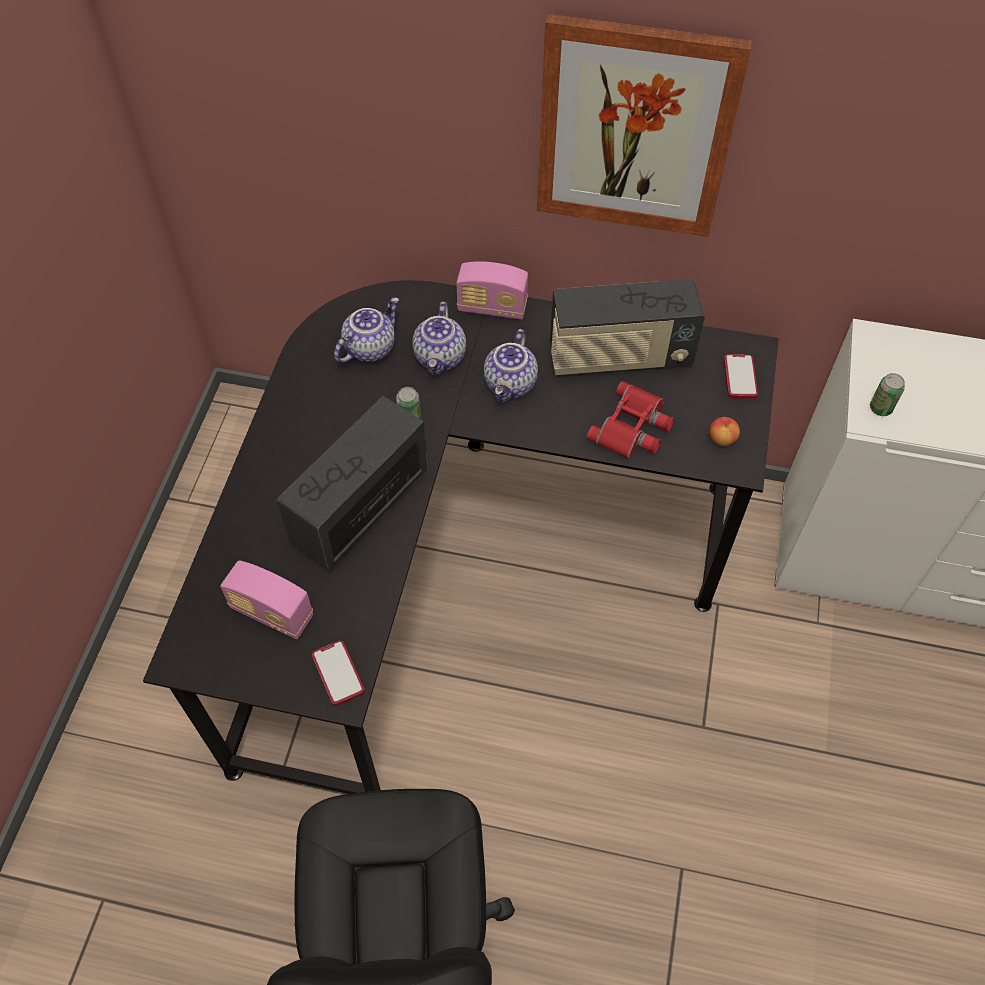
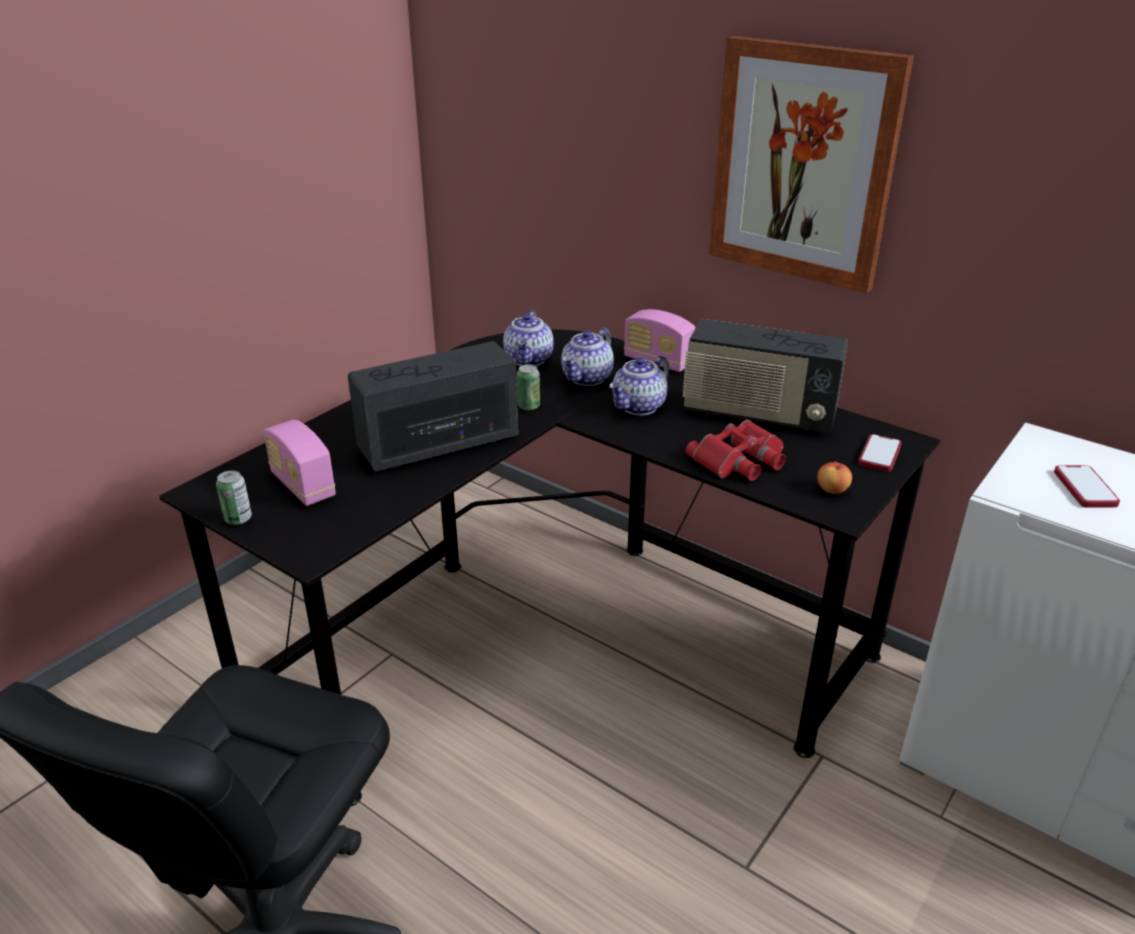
camera: 25 degrees right, 25 degrees down
phone [312,640,365,706] -> phone moved to [1054,465,1120,508]
teapot [334,298,399,363] -> teapot turned 120 degrees clockwise [503,310,554,366]
can [870,373,905,416] -> can moved to [216,470,252,525]

